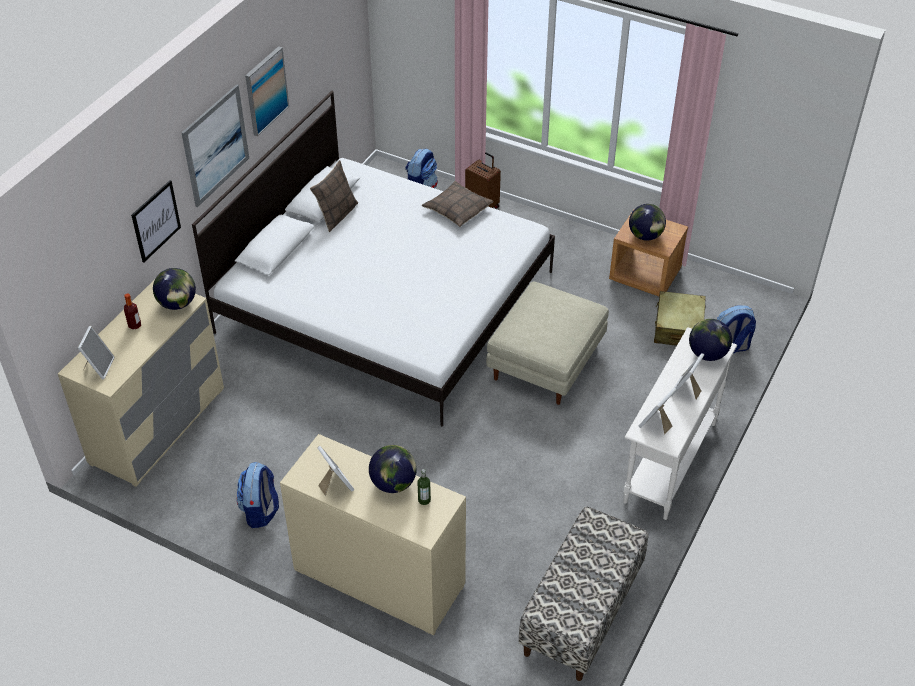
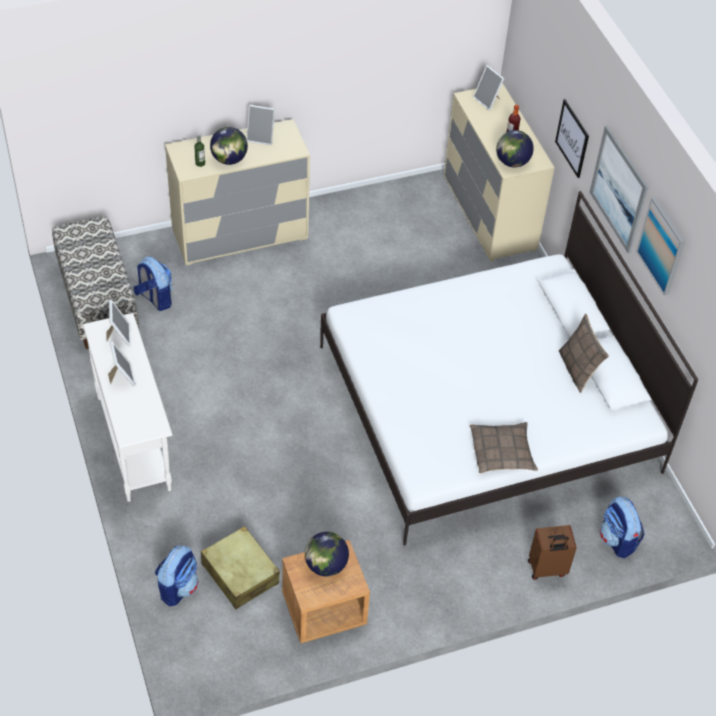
camera: 130 degrees right, 5 degrees up
backpack [237,462,279,528] -> backpack moved to [133,256,172,311]
beige ottoman [486,282,609,405] -> none
globe [689,319,732,361] -> none

